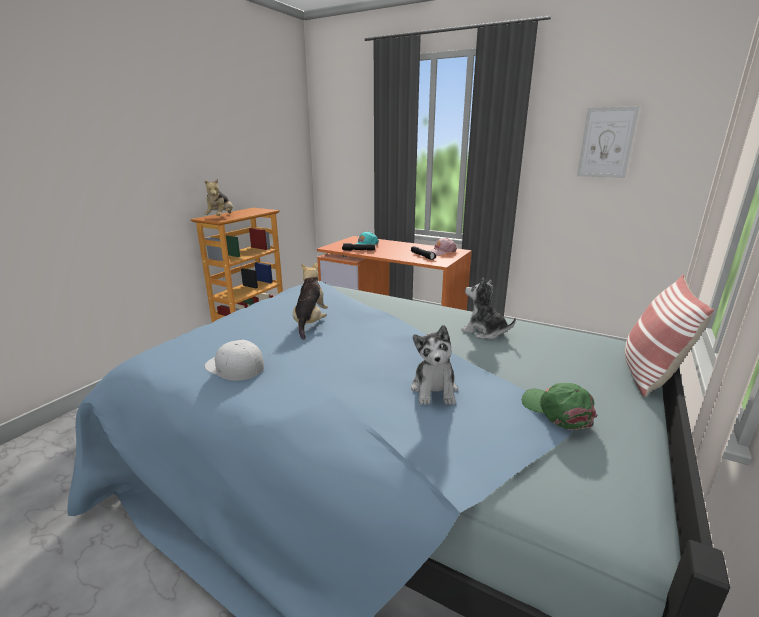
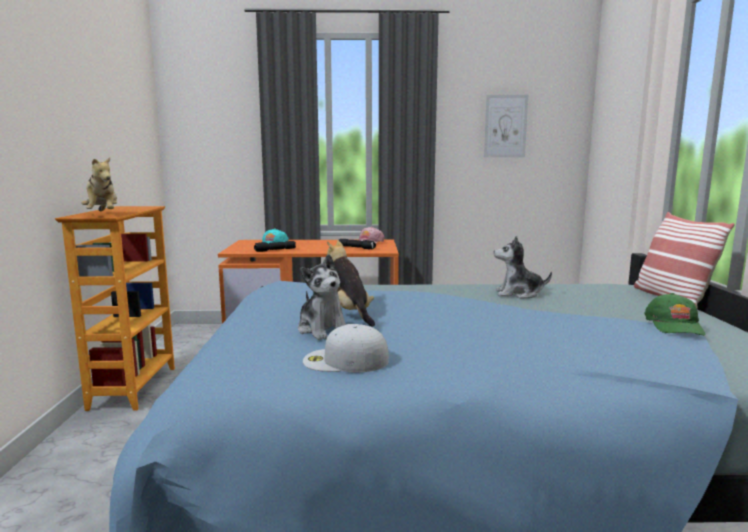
camera: 30 degrees left, 10 degrees down
plush toy [411,325,458,405] -> plush toy moved to [298,254,346,340]
green cap [522,383,597,430] -> green cap turned 105 degrees counterclockwise [644,293,706,335]

